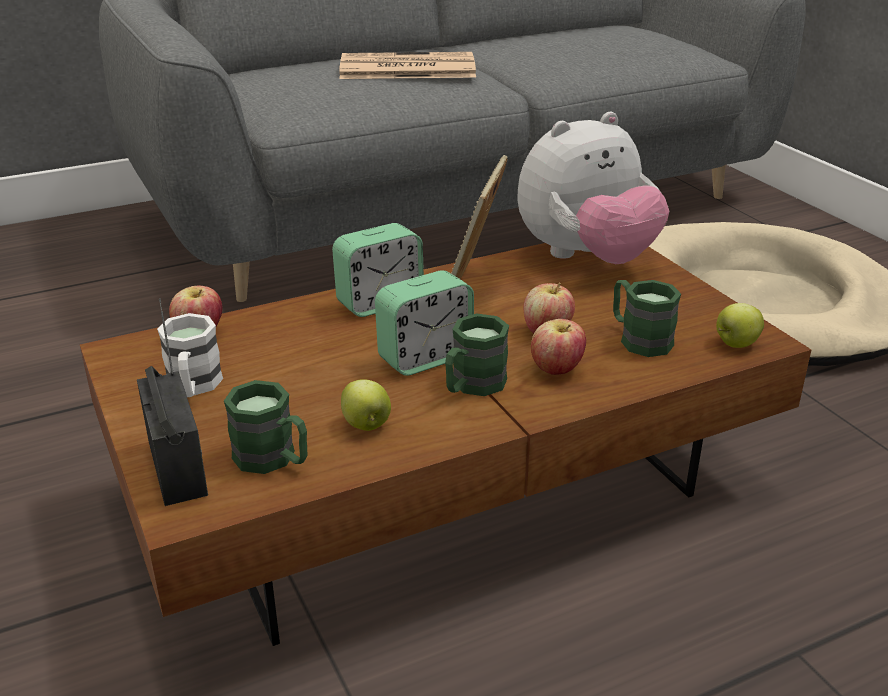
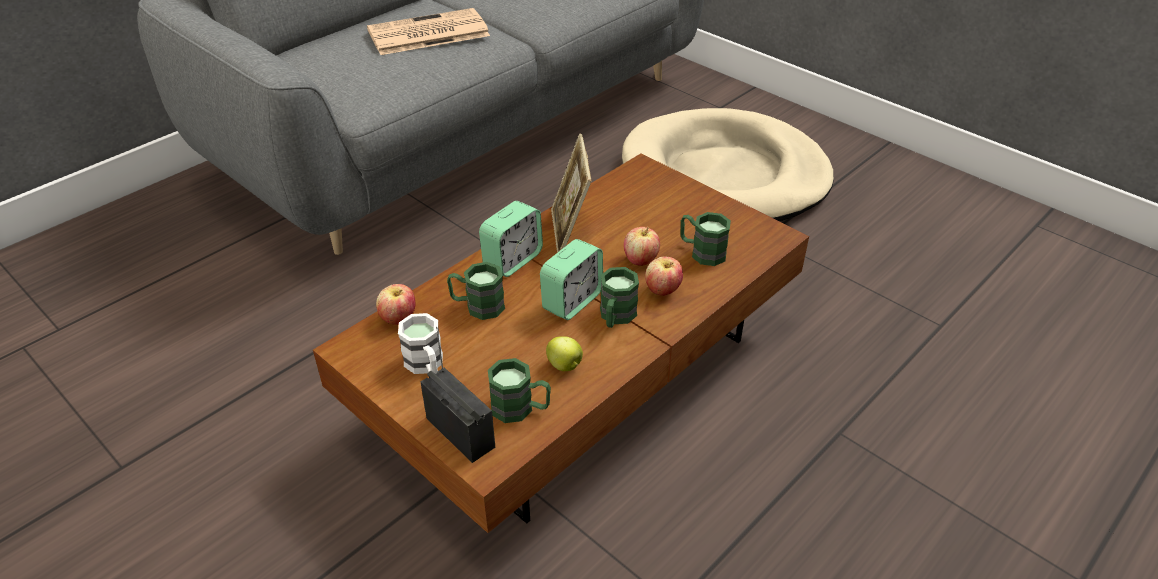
camera: 20 degrees left, 10 degrees up
plush toy [517,112,669,264] -> none
apple [716,303,764,348] -> none
none -> green mug [447,262,505,320]

